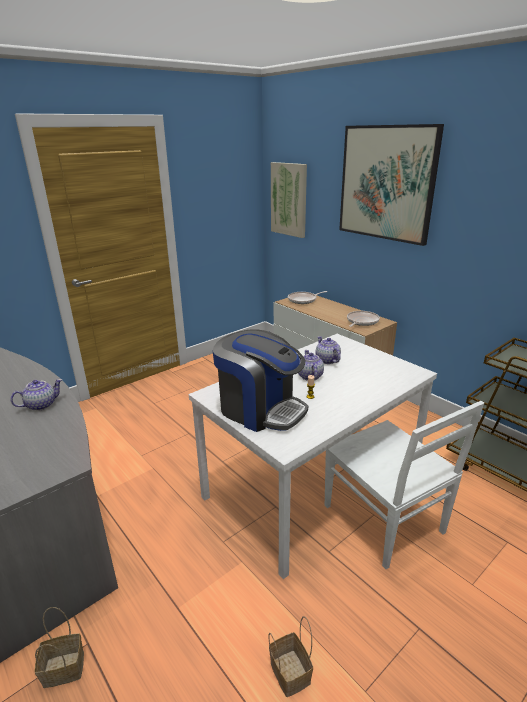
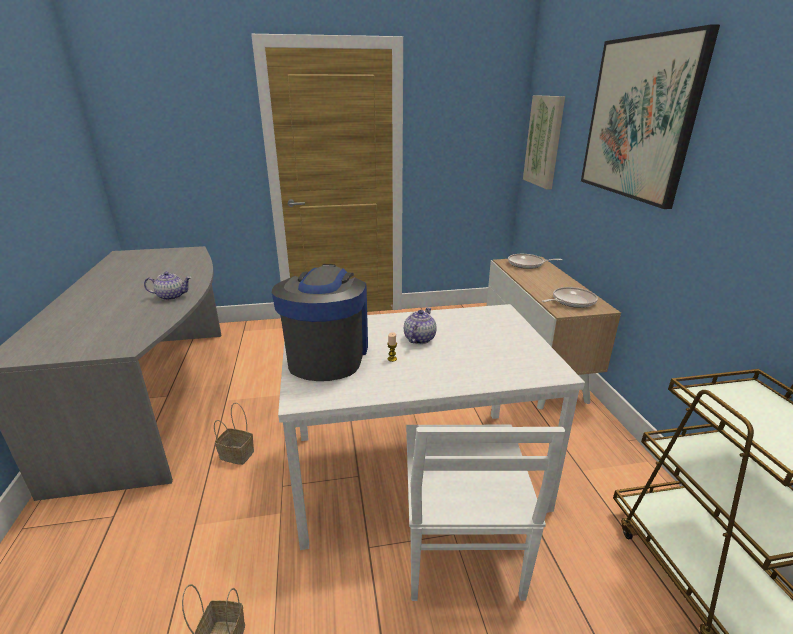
camera: 30 degrees right, 0 degrees up
basket [34,607,84,688] -> basket moved to [214,403,254,465]
coffee machine [213,329,308,432] -> coffee machine turned 150 degrees counterclockwise [272,264,368,381]
teapot [316,336,341,364] -> none

